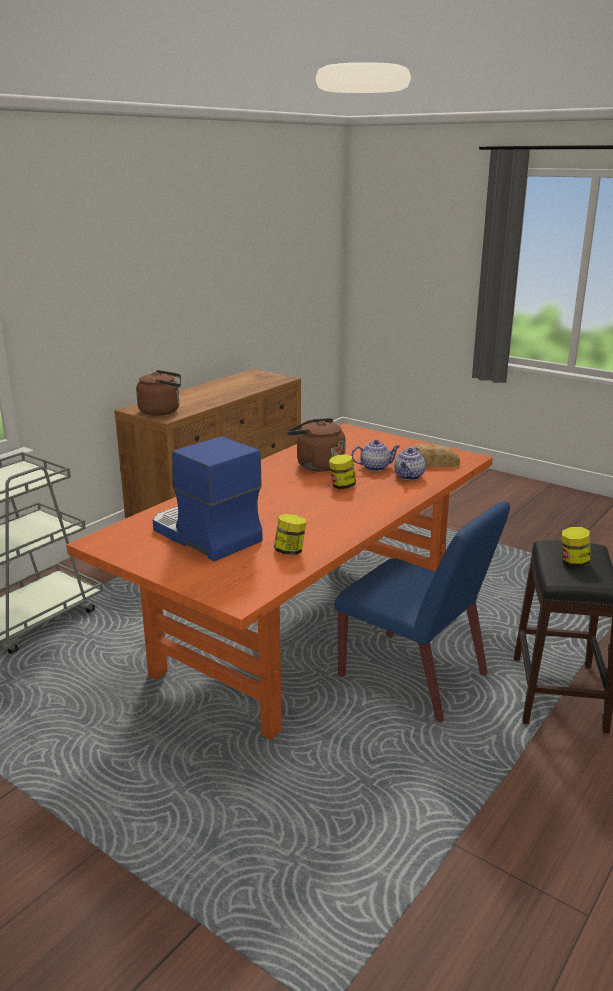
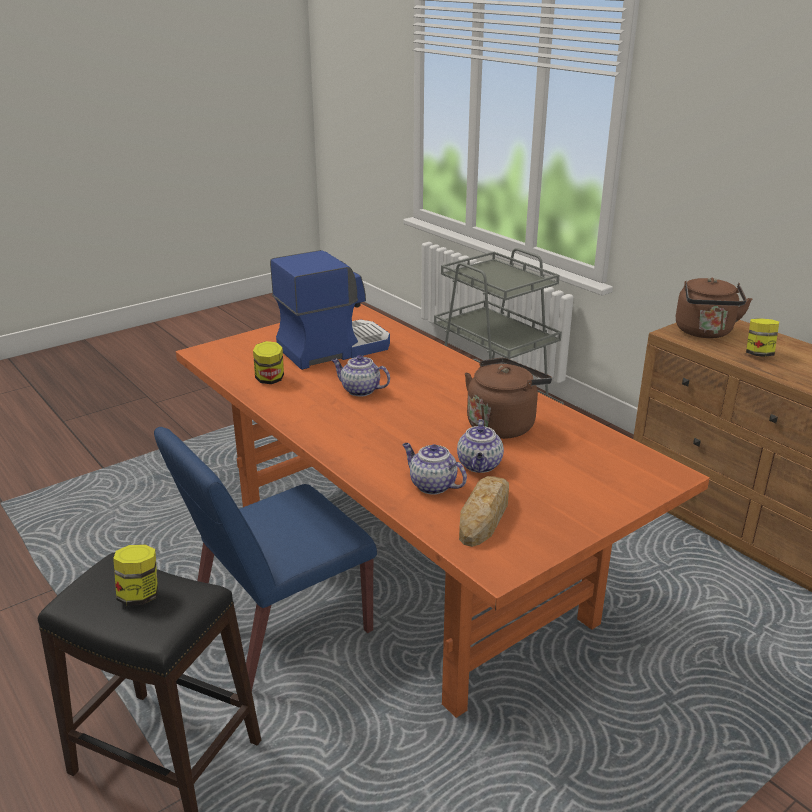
camera: 105 degrees right, 5 degrees up
jar [329,454,356,489] -> jar moved to [746,318,779,357]
none -> teapot [331,355,390,397]

